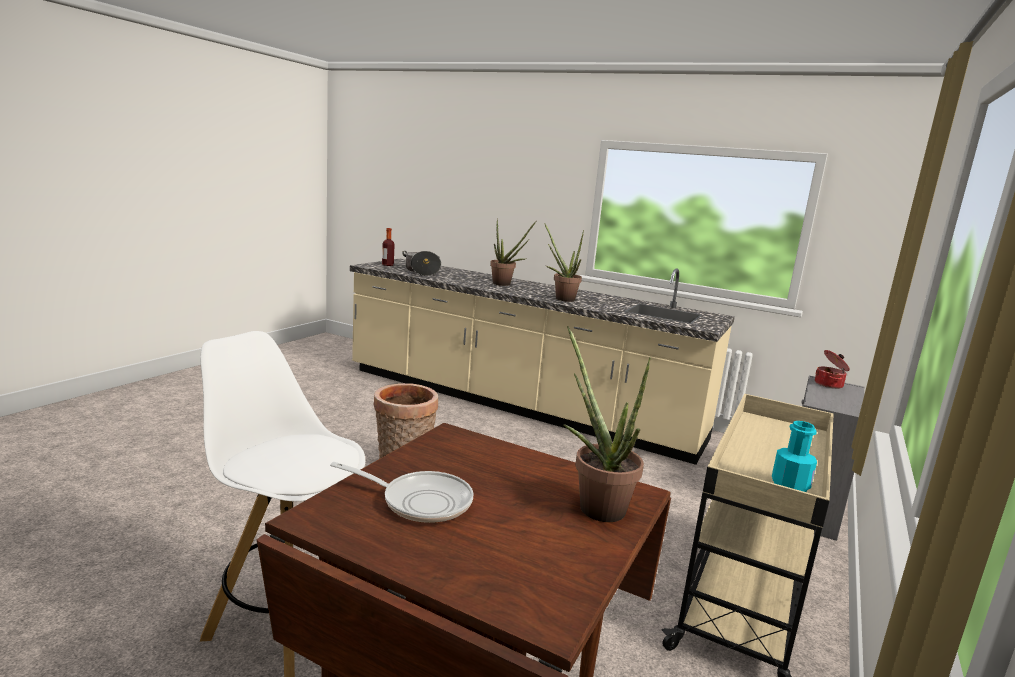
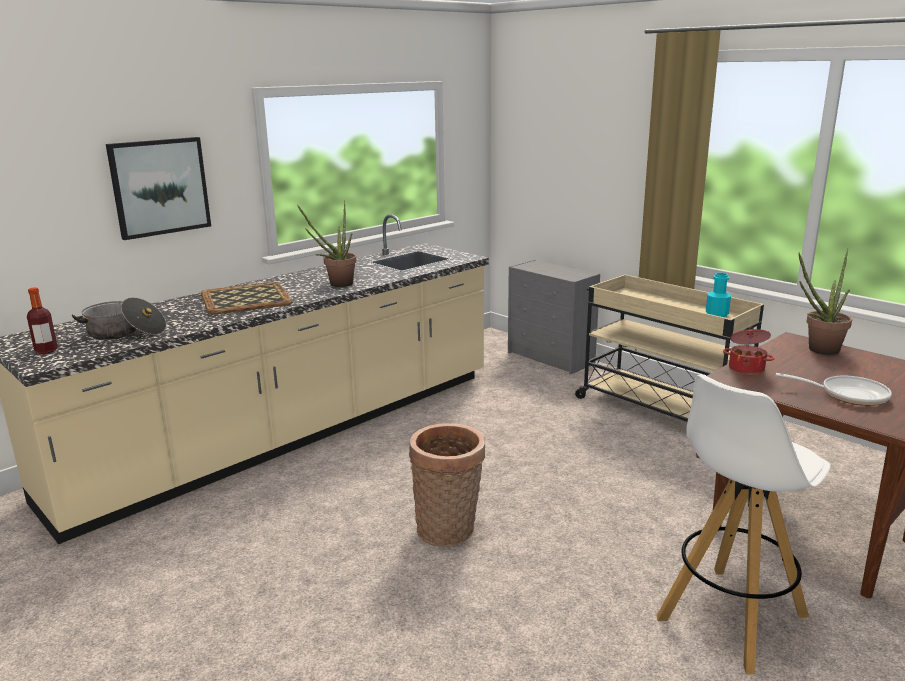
camera: 70 degrees left, 5 degrees up
frying pan [330,462,473,523] -> frying pan turned 75 degrees clockwise [776,373,892,406]
potted plant [490,218,536,286] -> tray [201,282,293,315]
cooking pot [815,350,850,389] -> cooking pot moved to [723,327,775,375]
none -> picture [106,137,211,240]

